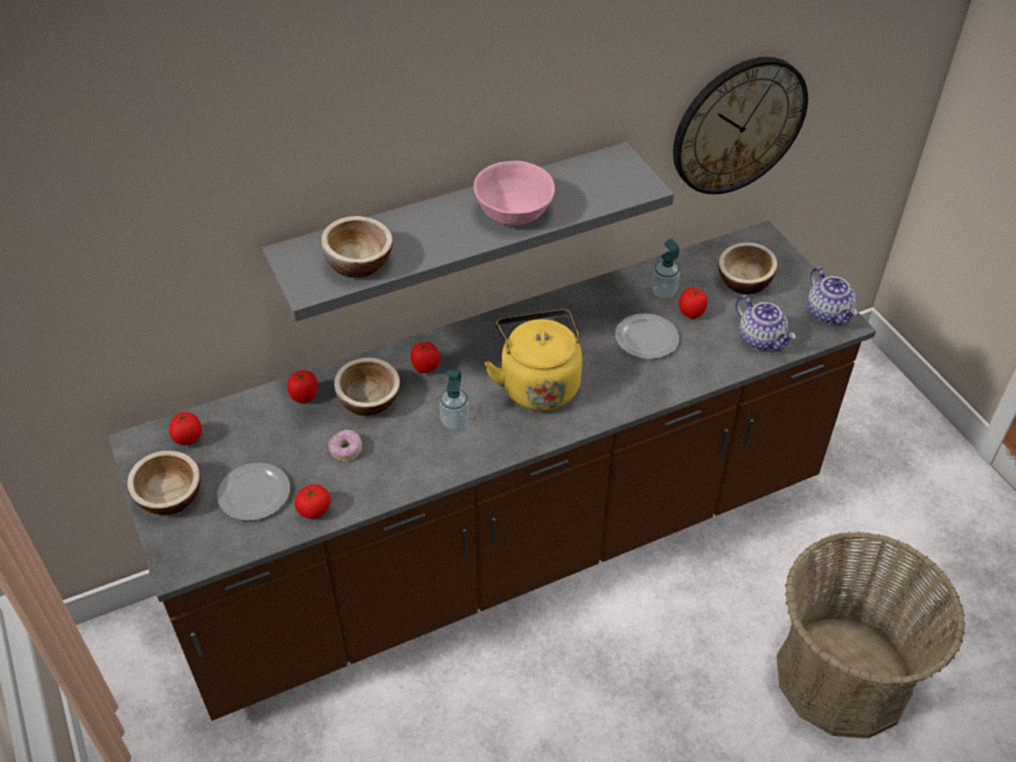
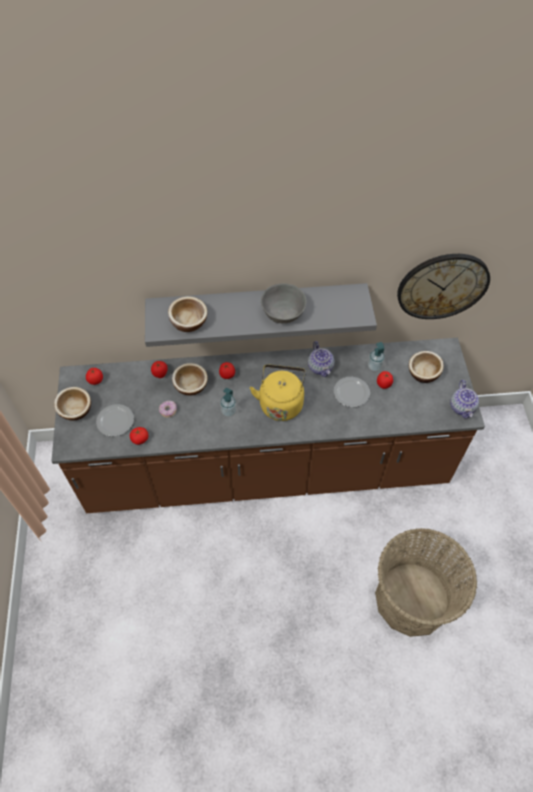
camera: 20 degrees right, 10 degrees up
pink bowl [474,161,555,225] -> grey bowl [261,283,307,323]
teapot [735,295,796,351] -> teapot moved to [308,341,334,377]

